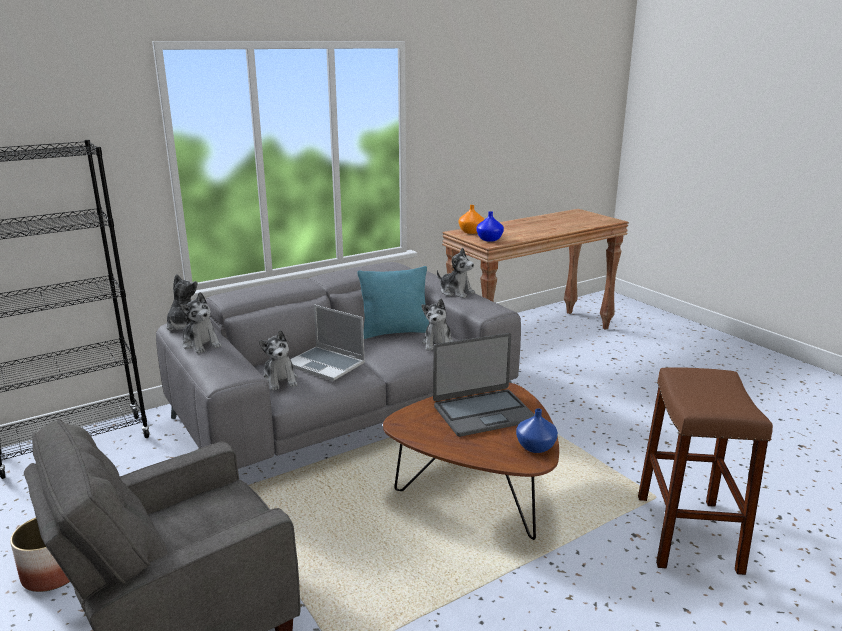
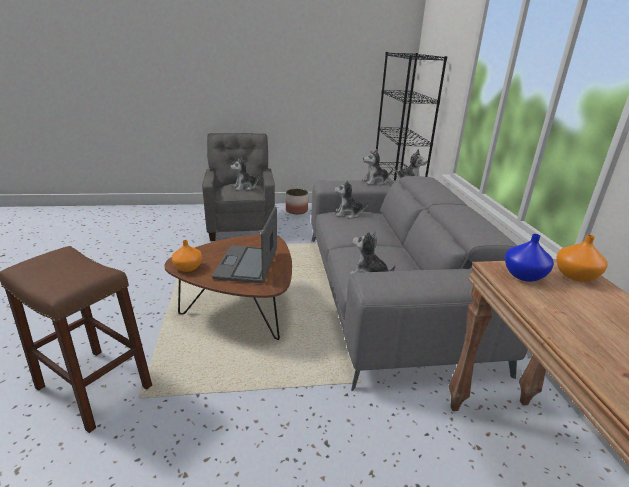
camera: 115 degrees right, 5 degrees up
laptop [290,304,365,381] -> none
turquoise pillow [357,266,429,339] -> none
plush toy [437,248,475,298] -> plush toy moved to [230,157,261,191]
blue vase [516,408,558,453] -> orange vase [172,240,202,272]

